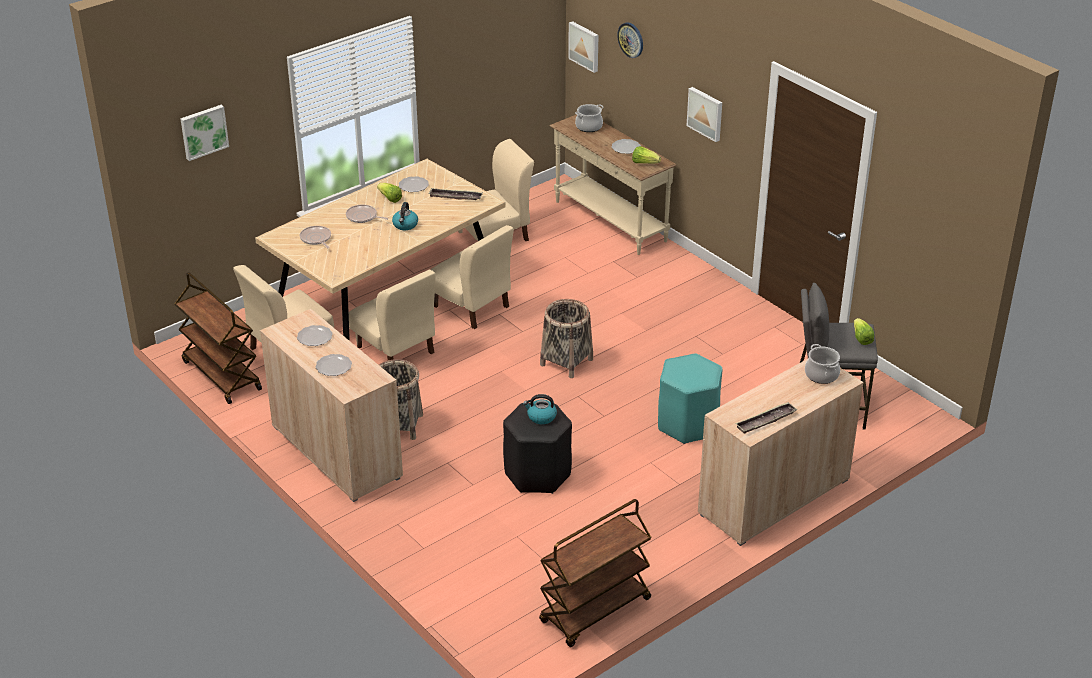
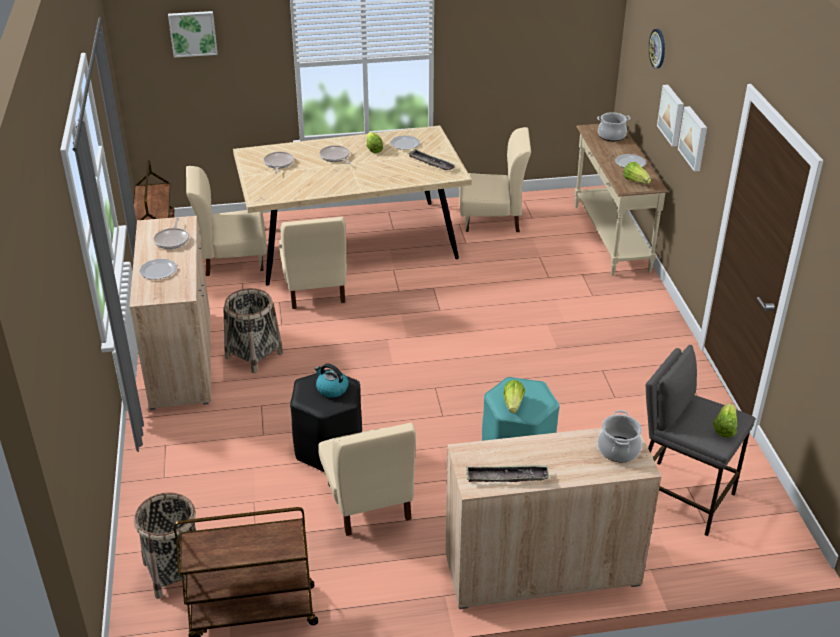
camera: 30 degrees right, 0 degrees up
plate [297,325,333,346] -> frying pan [153,218,189,249]
kettle [392,202,418,230] -> none
beige chair [430,225,514,329] -> beige chair moved to [318,422,416,536]
basket [540,299,593,378] -> basket moved to [134,492,196,599]
picture [568,21,599,73] -> picture moved to [657,84,684,146]
none -> lettuce [503,380,525,413]

